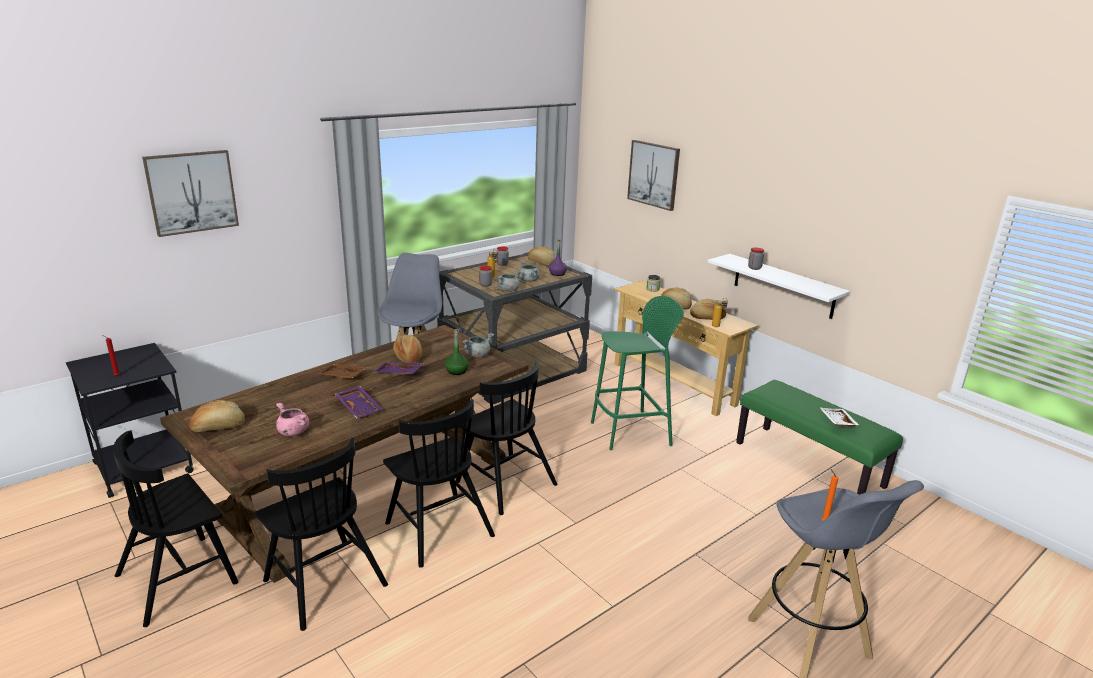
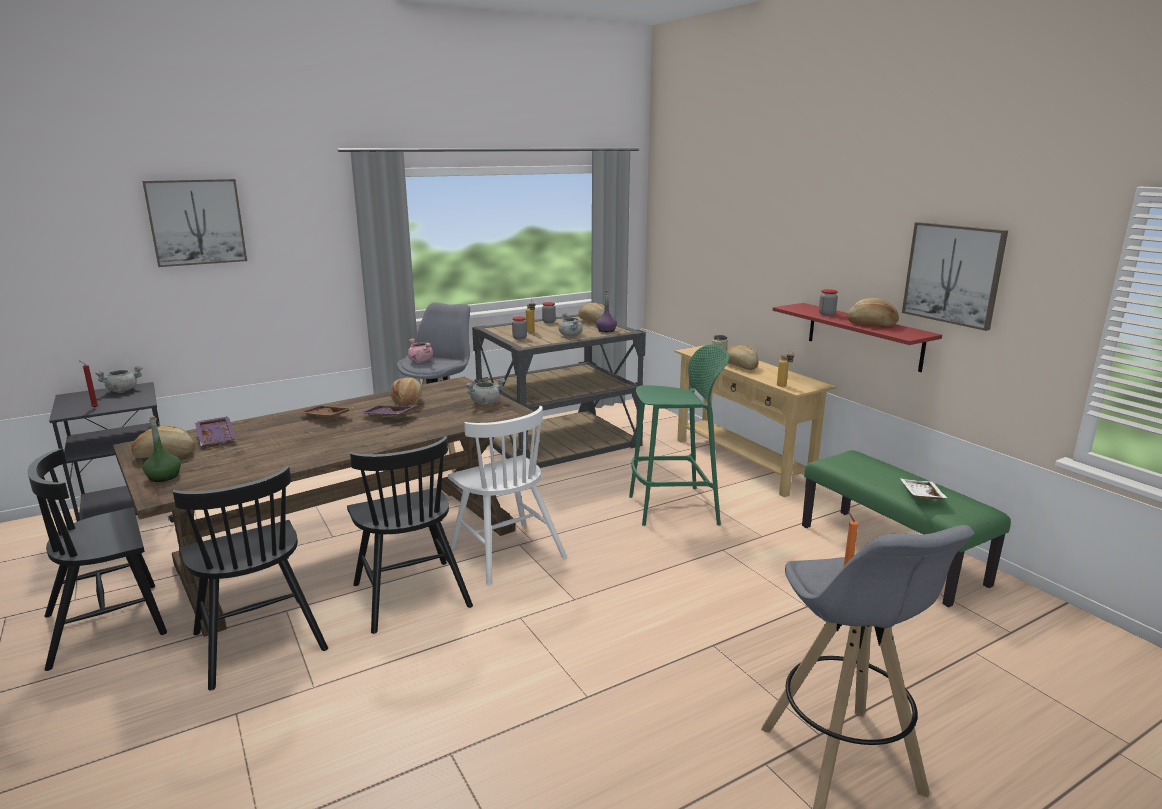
camera: 10 degrees right, 5 degrees down
pink cooking pot [276,403,309,436] -> pink cooking pot moved to [408,338,433,362]
purple tray [335,386,383,419] -> purple tray moved to [195,416,236,447]
green bottle [445,329,469,375] -> green bottle moved to [142,416,181,482]
black chair [456,361,558,515] -> white chair [448,406,567,585]
grey cooking pot [498,270,521,292] -> grey cooking pot moved to [95,366,143,392]
picture [627,140,680,211] -> picture moved to [902,222,1008,331]
bread [690,299,726,320] -> bread moved to [847,298,899,326]
white shelf [708,254,850,319] -> red shelf [773,303,942,372]

